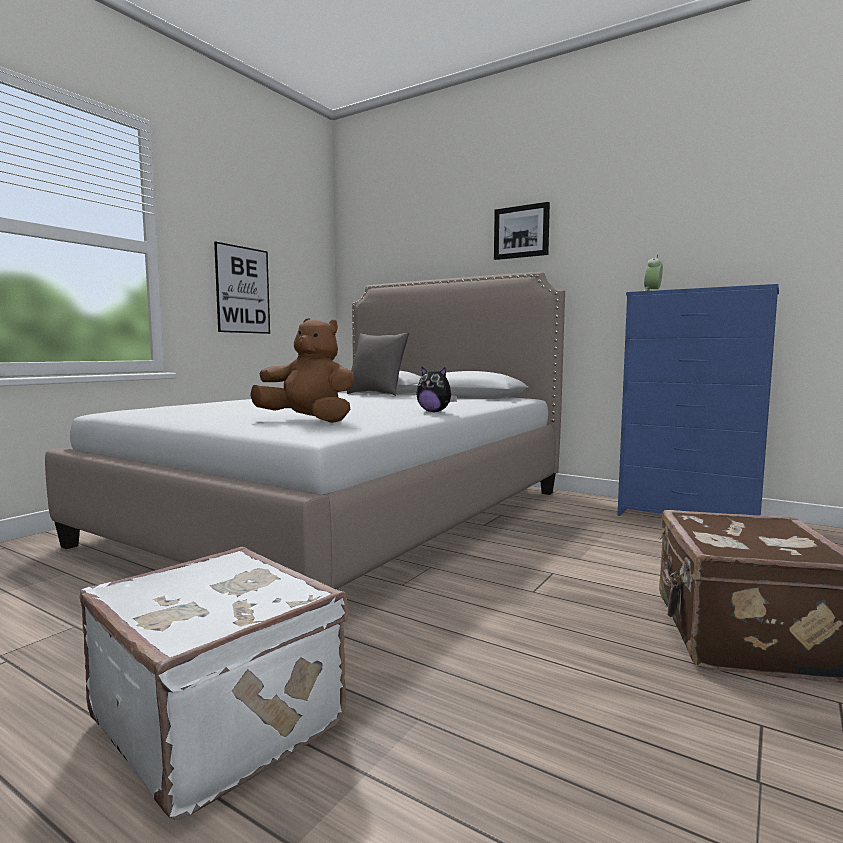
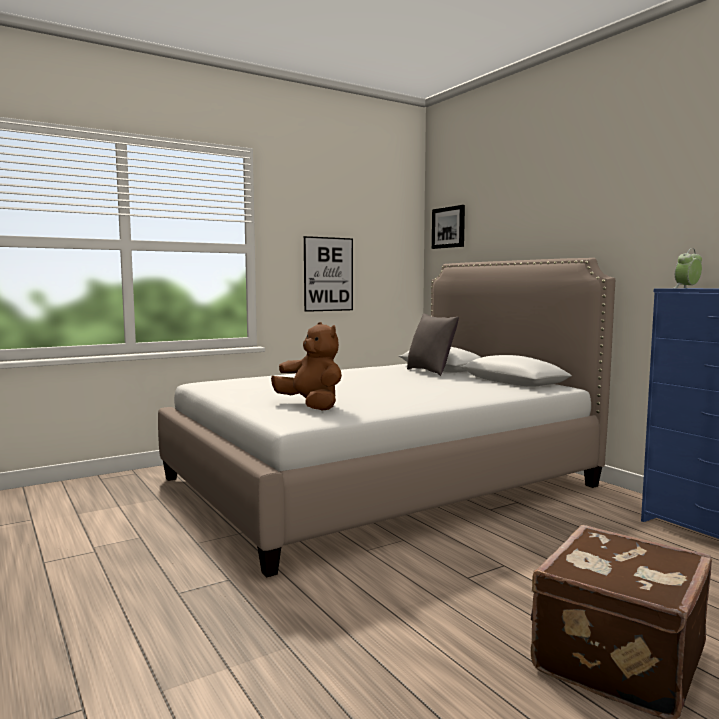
camera: 25 degrees right, 0 degrees up
white suitcase [80,547,348,820] -> none
plush toy [416,366,457,412] -> none
picture [494,202,550,260] -> picture moved to [432,205,465,249]

